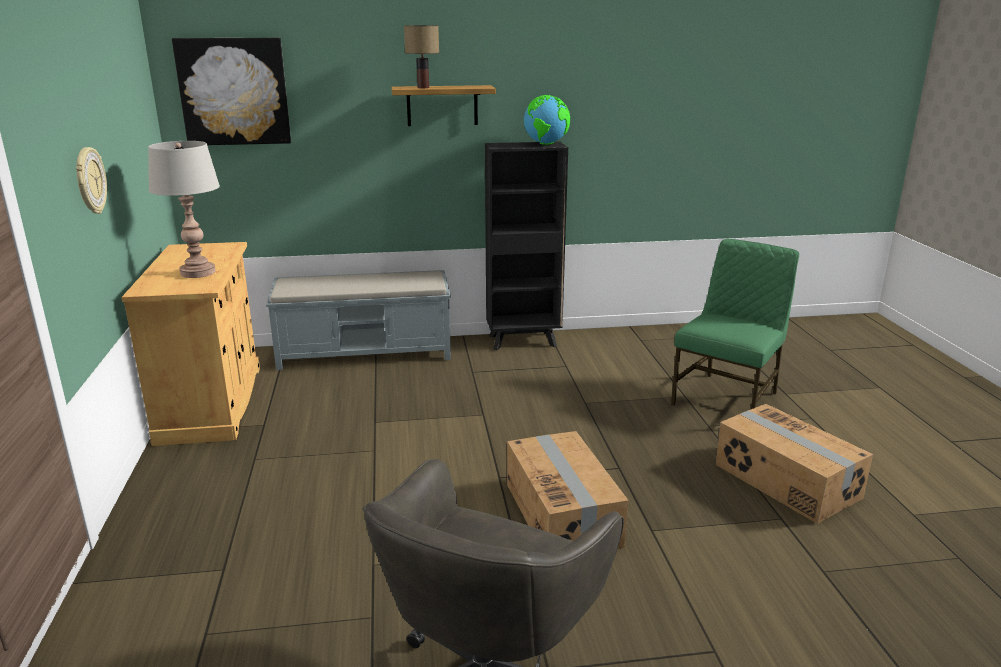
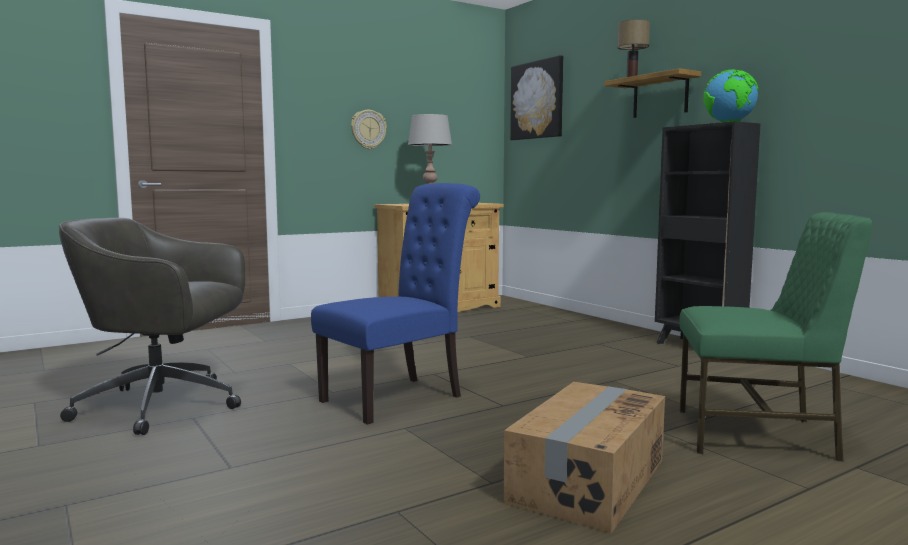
camera: 65 degrees right, 15 degrees down
grey bench [266,270,451,370] -> none
cardboard box [507,431,629,549] -> blue chair [311,183,480,424]

